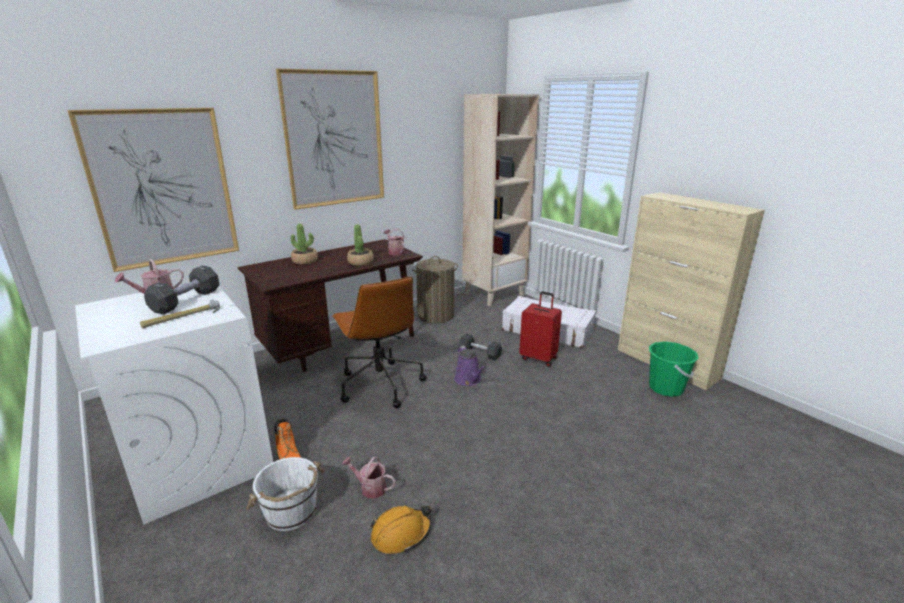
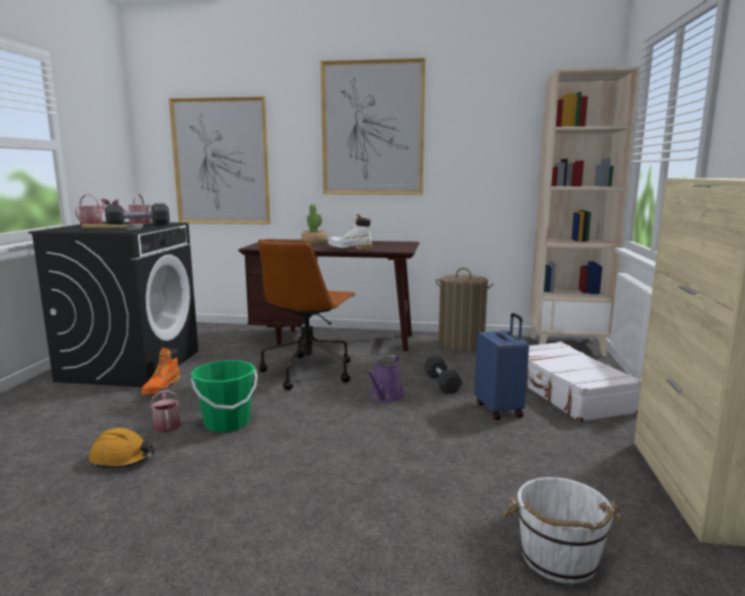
camera: 45 degrees right, 10 degrees down
white washing machine [75,284,273,525] -> black washing machine [28,222,198,387]
white bucket [246,457,324,531] -> white bucket moved to [502,477,623,584]
potted plant [347,224,373,266] -> white boot [328,214,372,249]
watering can [384,229,405,255] -> watering can moved to [75,194,110,225]
red suitcase [519,291,562,367] -> blue suitcase [474,313,529,420]
green bucket [649,341,699,397] -> green bucket moved to [191,360,258,432]

